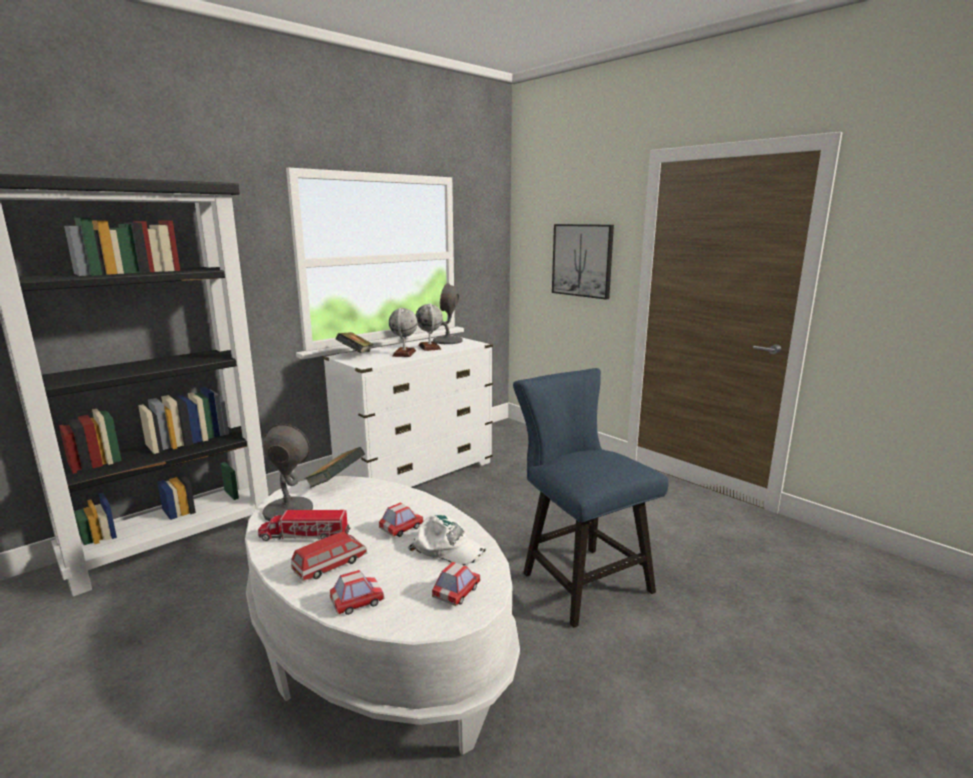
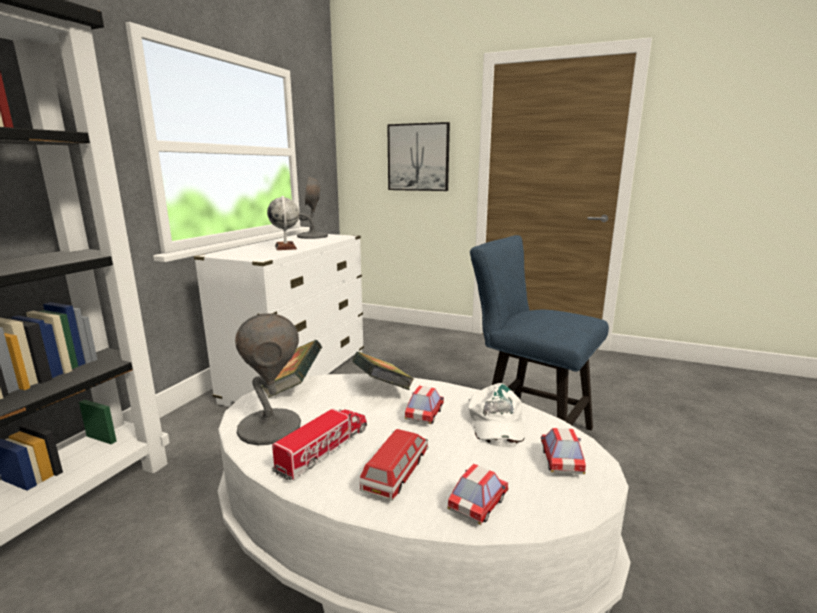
camera: 25 degrees left, 0 degrees up
toy truck [258,509,350,541] -> toy truck turned 150 degrees clockwise [272,409,367,480]
book [336,332,374,353] -> book moved to [352,352,414,390]
white cap [408,515,486,565] -> white cap turned 90 degrees clockwise [468,383,525,447]
globe [416,303,443,351] -> none

